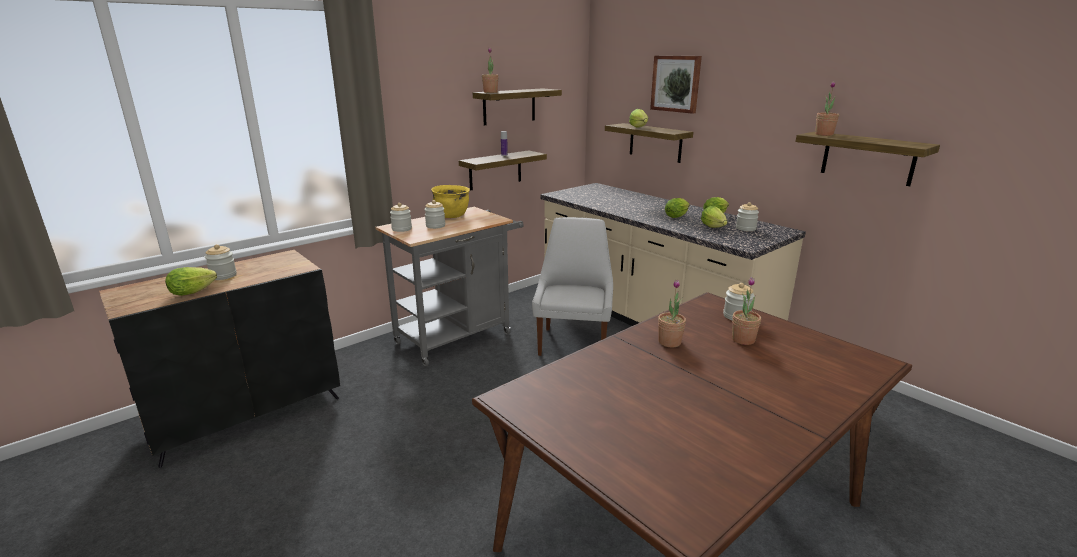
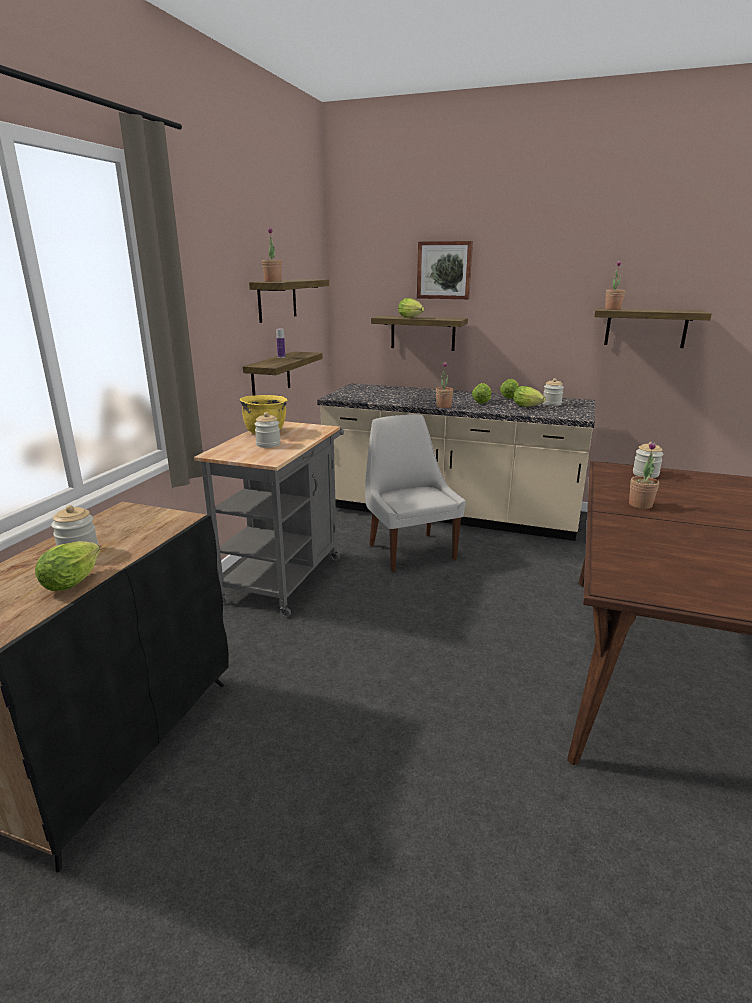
camera: 30 degrees left, 0 degrees up
jar [390,203,412,232] -> none
potted plant [732,277,761,345] -> potted plant moved to [436,361,454,408]

